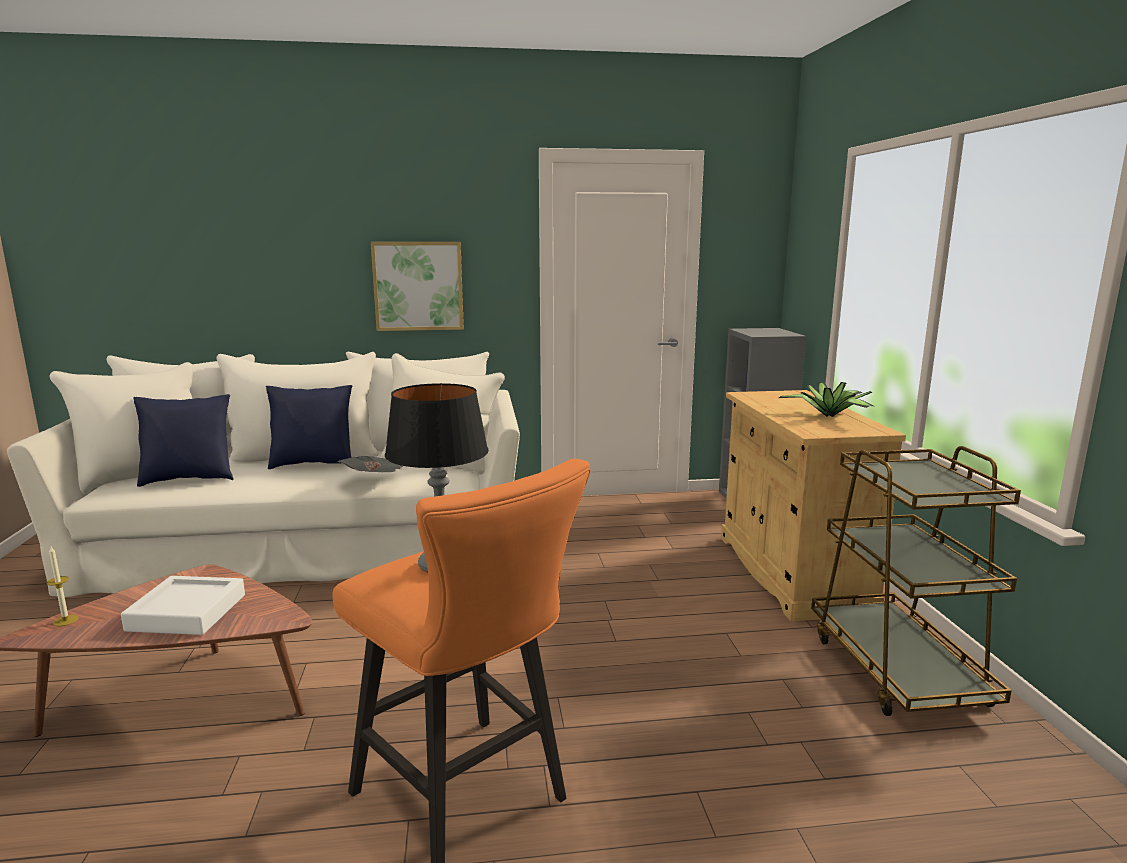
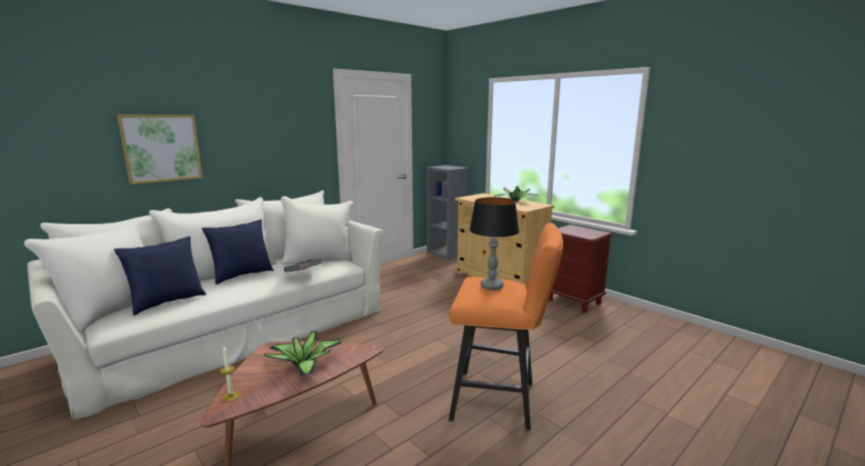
camera: 35 degrees left, 0 degrees up
white tray [121,576,245,635] -> potted plant [264,331,341,376]
picture [371,242,464,331] -> picture moved to [117,115,203,184]
brown cart [811,446,1021,716] -> brown nightstand [548,225,612,313]

